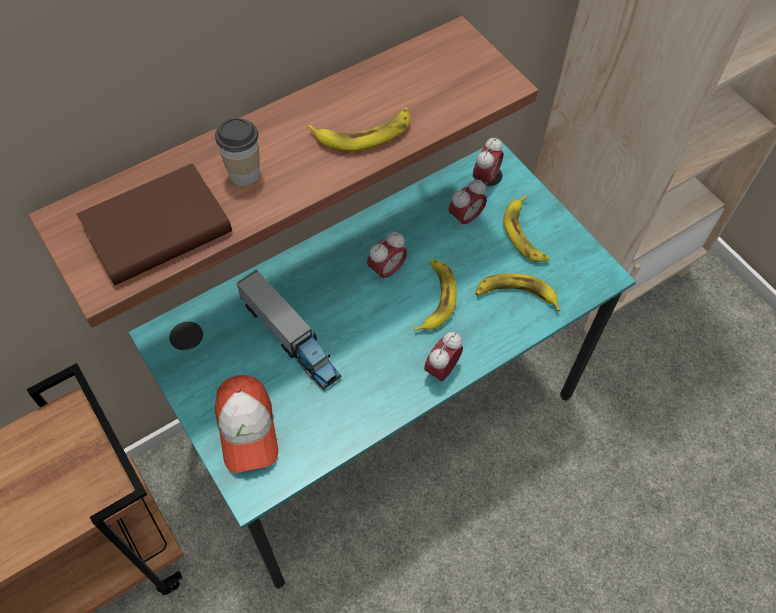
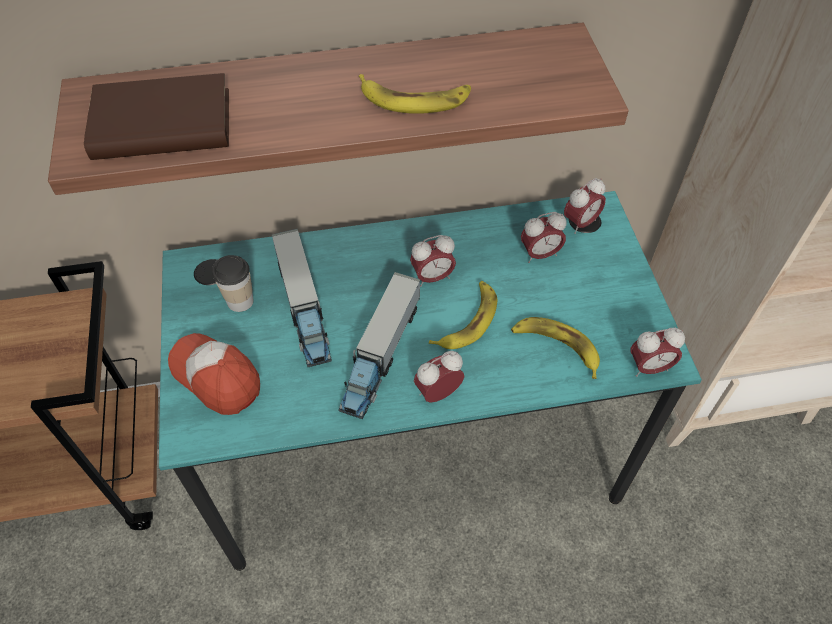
camera: 25 degrees right, 5 degrees down
cup [215,118,260,186] -> cup moved to [212,255,254,312]
cap [215,375,278,473] -> cap turned 120 degrees clockwise [168,333,260,415]
banana [503,196,550,262] -> none
none -> toy truck [338,272,420,419]
none -> alarm clock [630,328,685,377]

